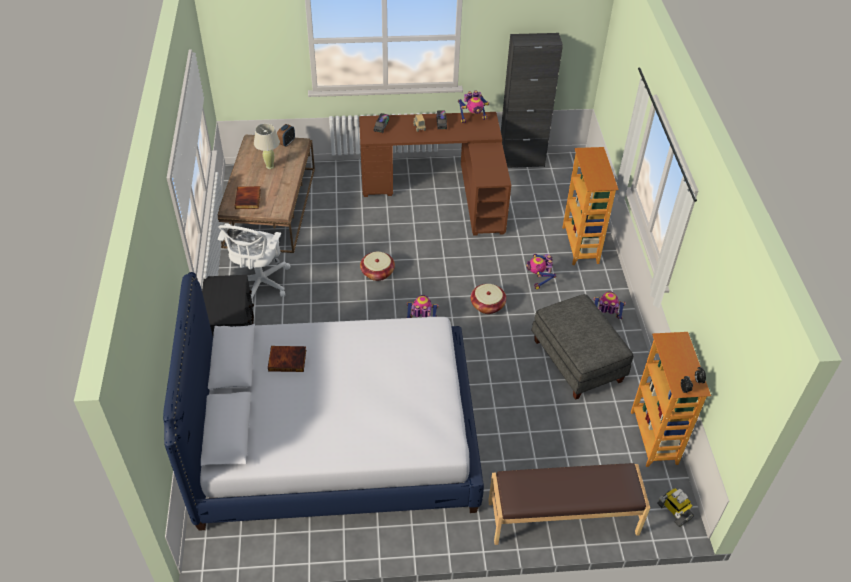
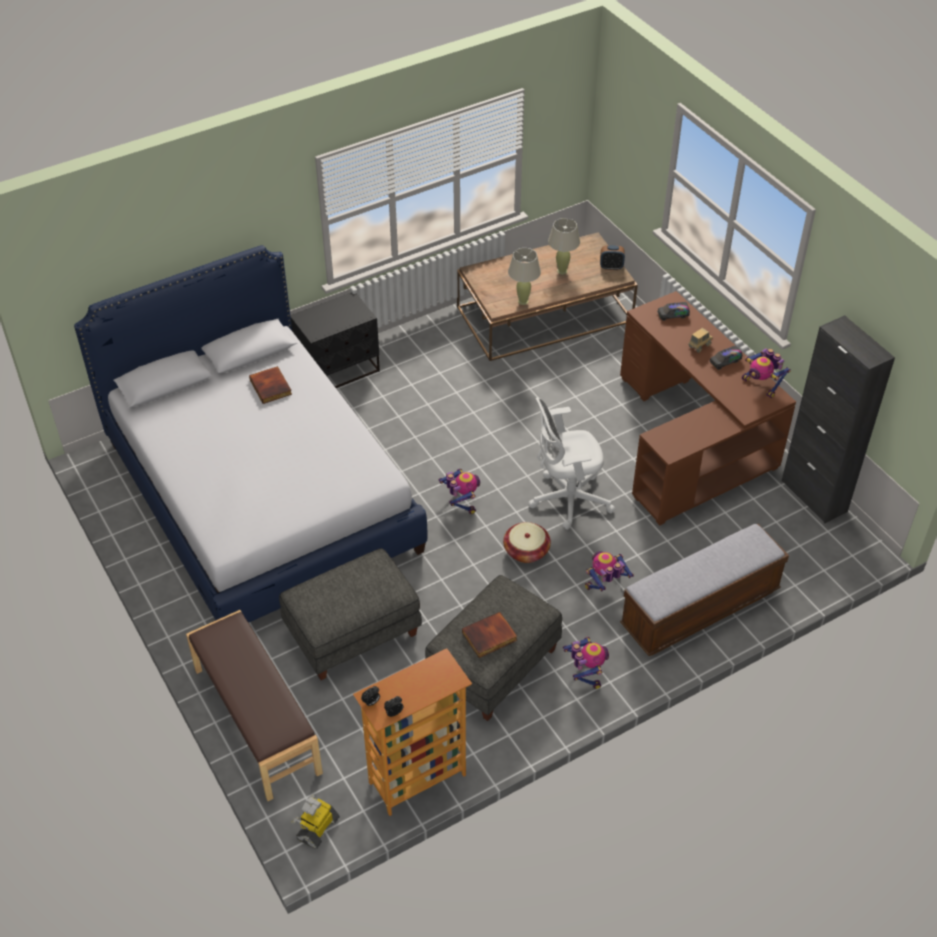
camera: 65 degrees right, 0 degrees up
white office chair [218,223,290,303] -> white office chair moved to [528,398,615,530]
book [235,186,261,209] -> book moved to [462,612,517,658]
basket [360,252,395,281] -> none
bookcase [562,147,619,265] -> bench [620,524,789,656]
none -> grey ottoman [279,548,422,680]
none -> beige table lamp [508,248,541,305]

